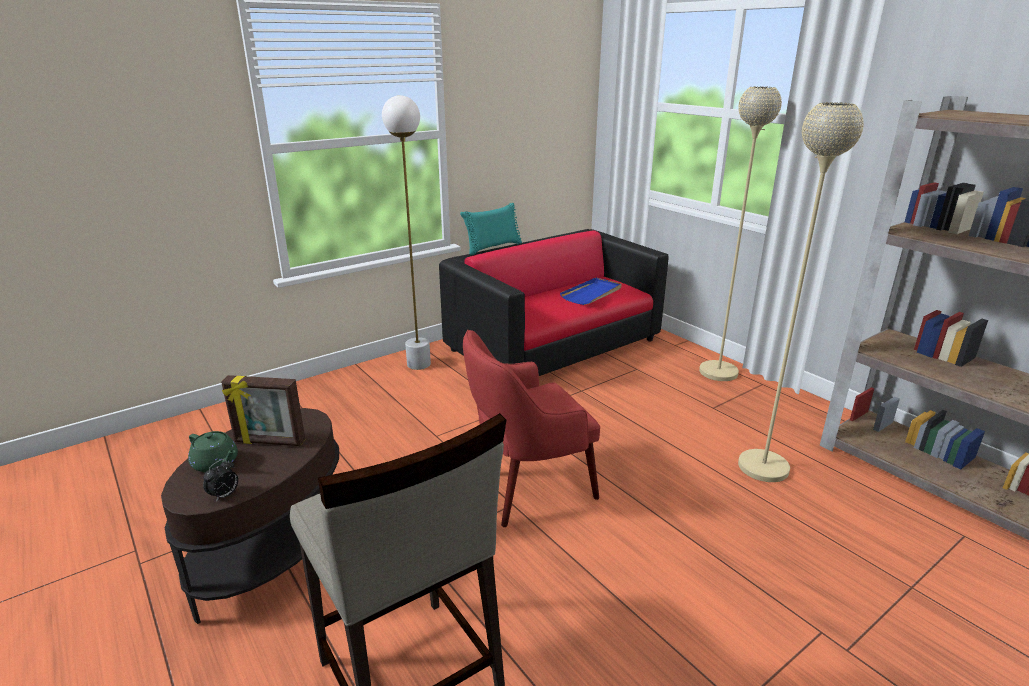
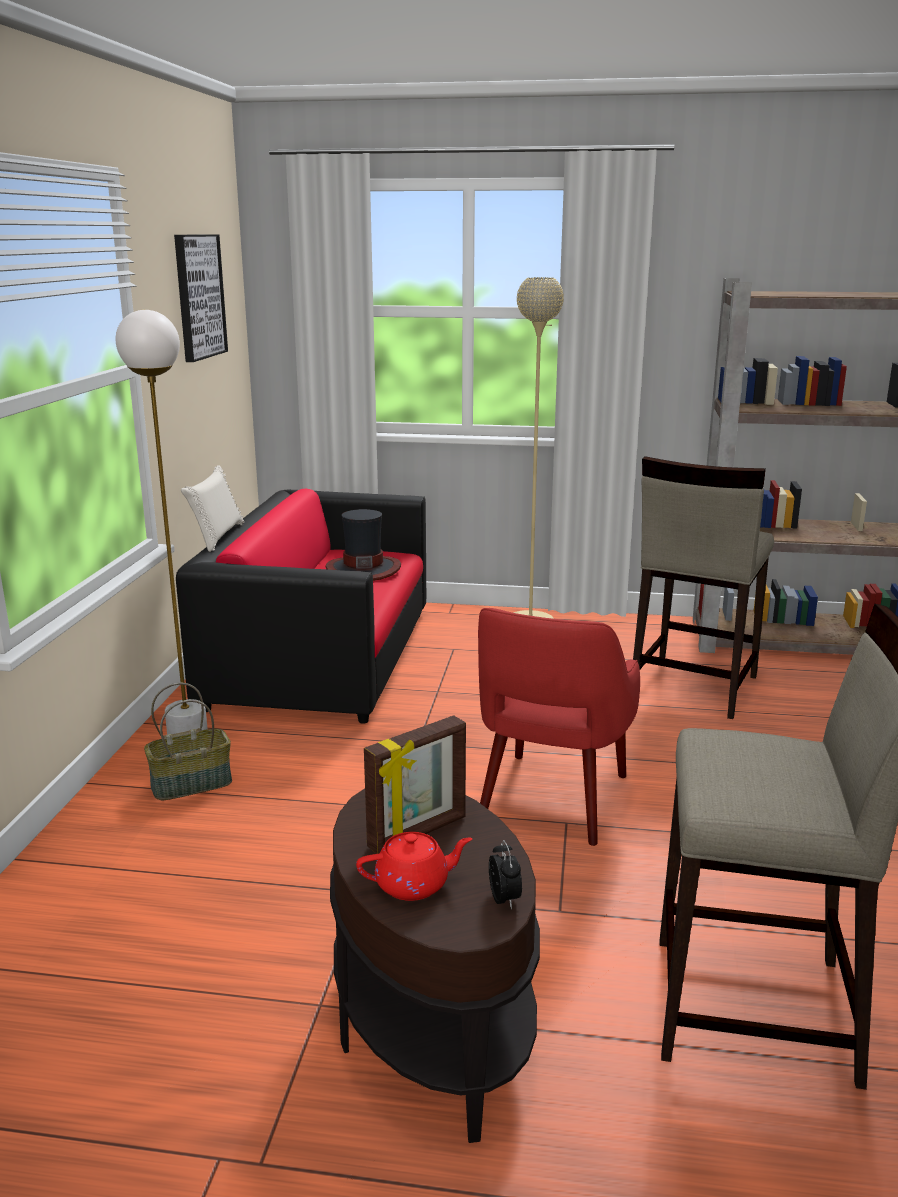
camera: 45 degrees left, 5 degrees down
green teapot [188,431,238,473] -> red teapot [356,832,472,901]
turquoise pillow [460,203,522,255] -> white pillow [181,465,244,552]
blue tray [560,278,622,305] -> hat [326,509,401,581]
beige floor lamp [738,102,864,482] -> beige stool [633,456,774,719]
none -> basket [144,683,232,800]
none -> picture [174,234,228,362]

